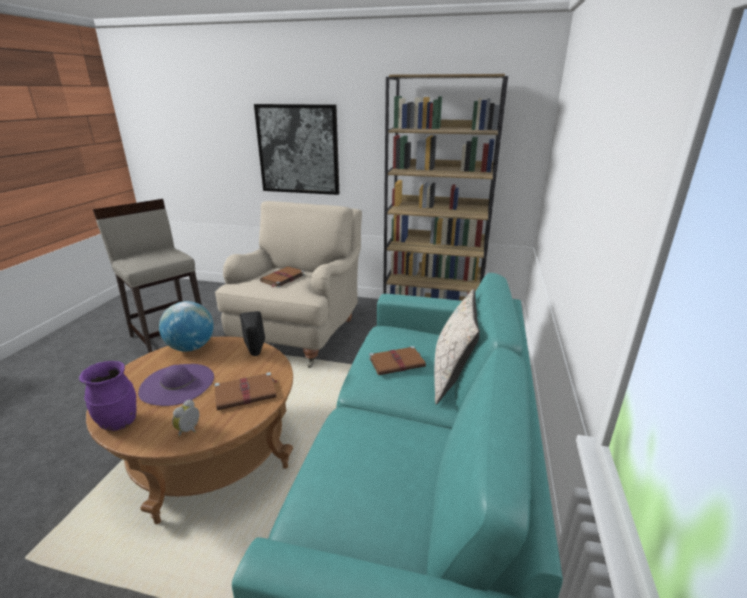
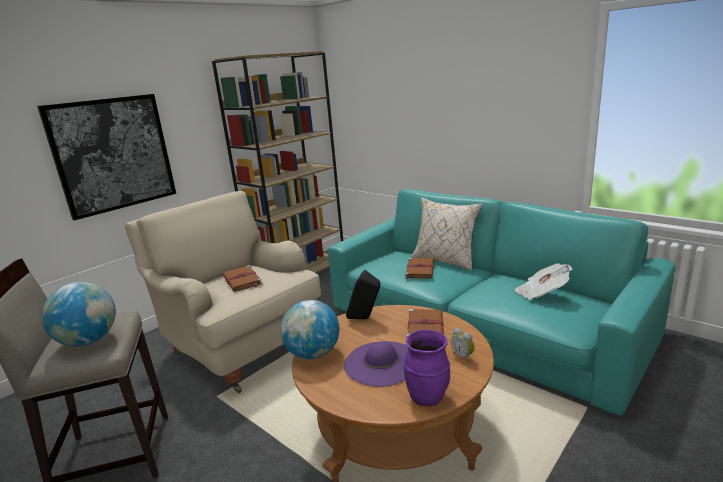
camera: 60 degrees left, 5 degrees down
none -> globe [41,282,116,347]
none -> newspaper [515,263,572,300]

